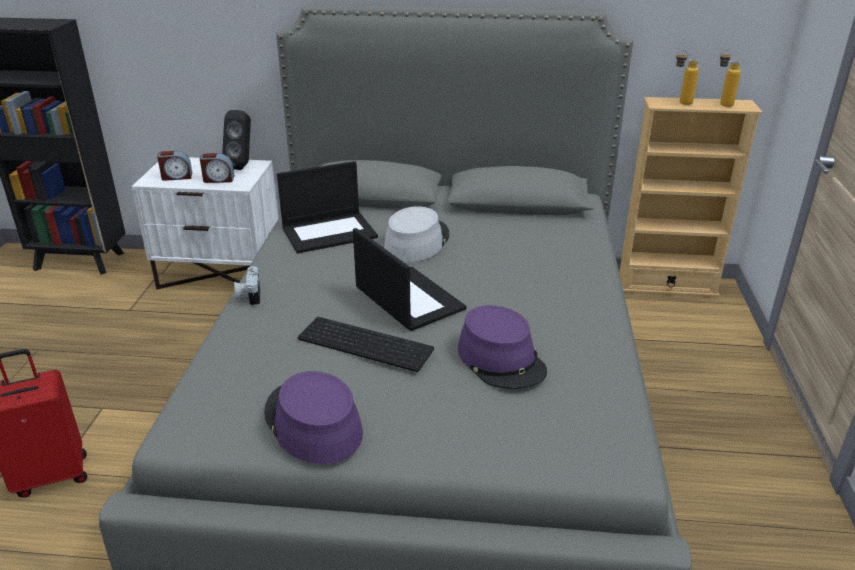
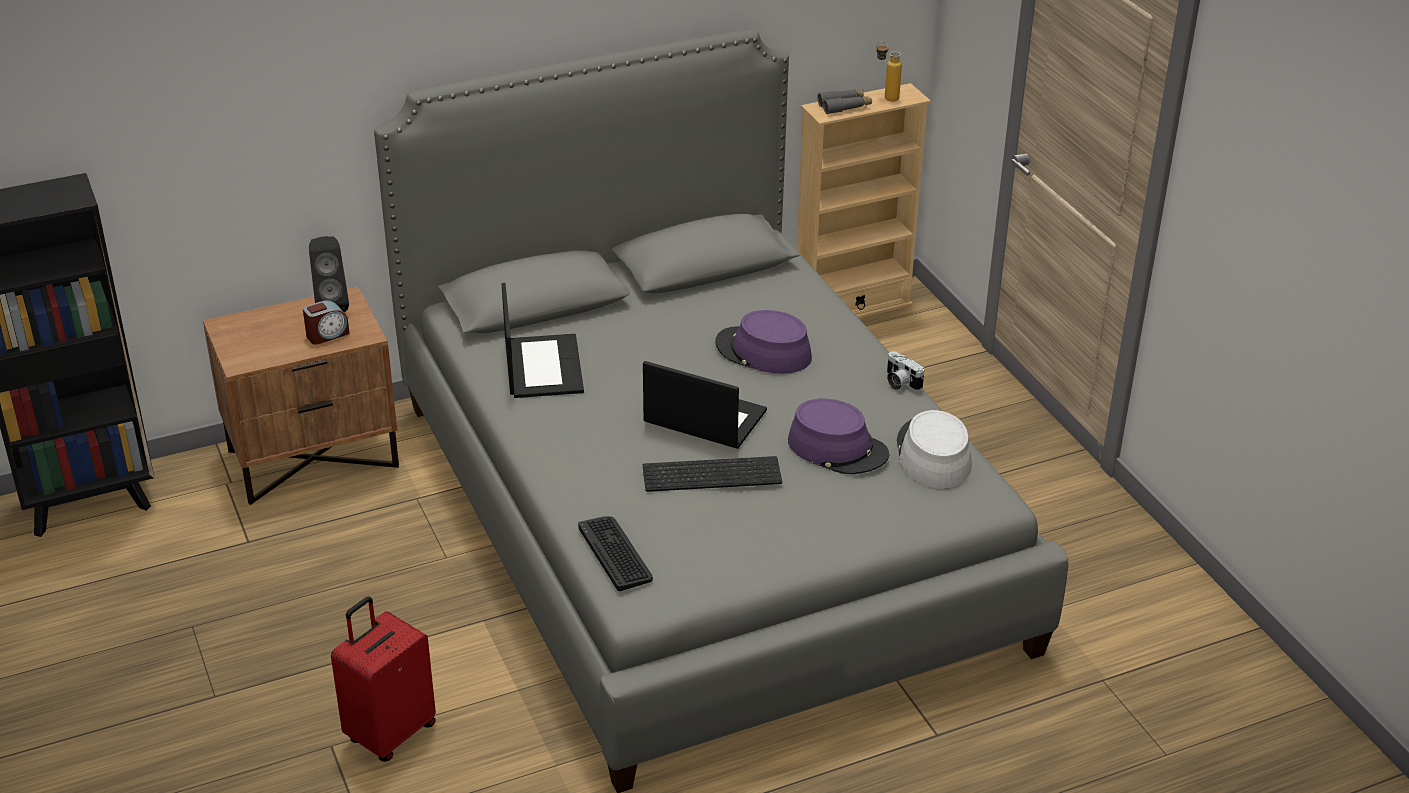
camera: 30 degrees left, 5 degrees up
white nightstand [131,157,279,290] -> brown nightstand [203,287,399,505]
alarm clock [157,151,192,181] -> none
camera [234,266,260,306] -> camera moved to [887,351,924,391]
purple hat [264,371,363,464] -> purple hat moved to [715,310,812,374]
laptop [277,161,378,253] -> laptop turned 45 degrees counterclockwise [502,283,584,398]
grey hat [384,206,450,262] -> grey hat moved to [897,410,972,489]
bottle [676,50,699,105] -> grey binoculars [817,89,872,114]
none -> keyboard [578,516,653,591]

